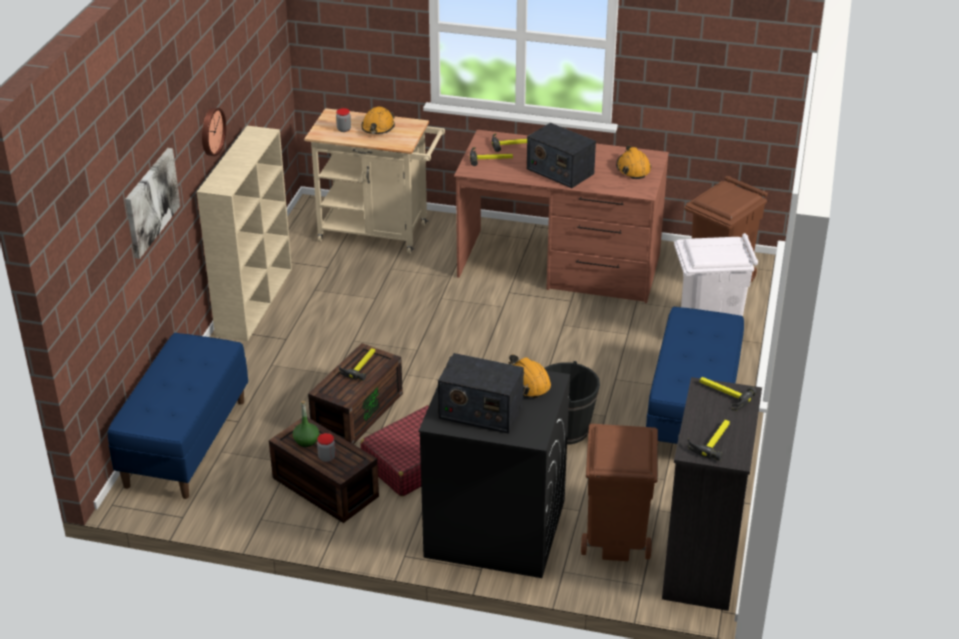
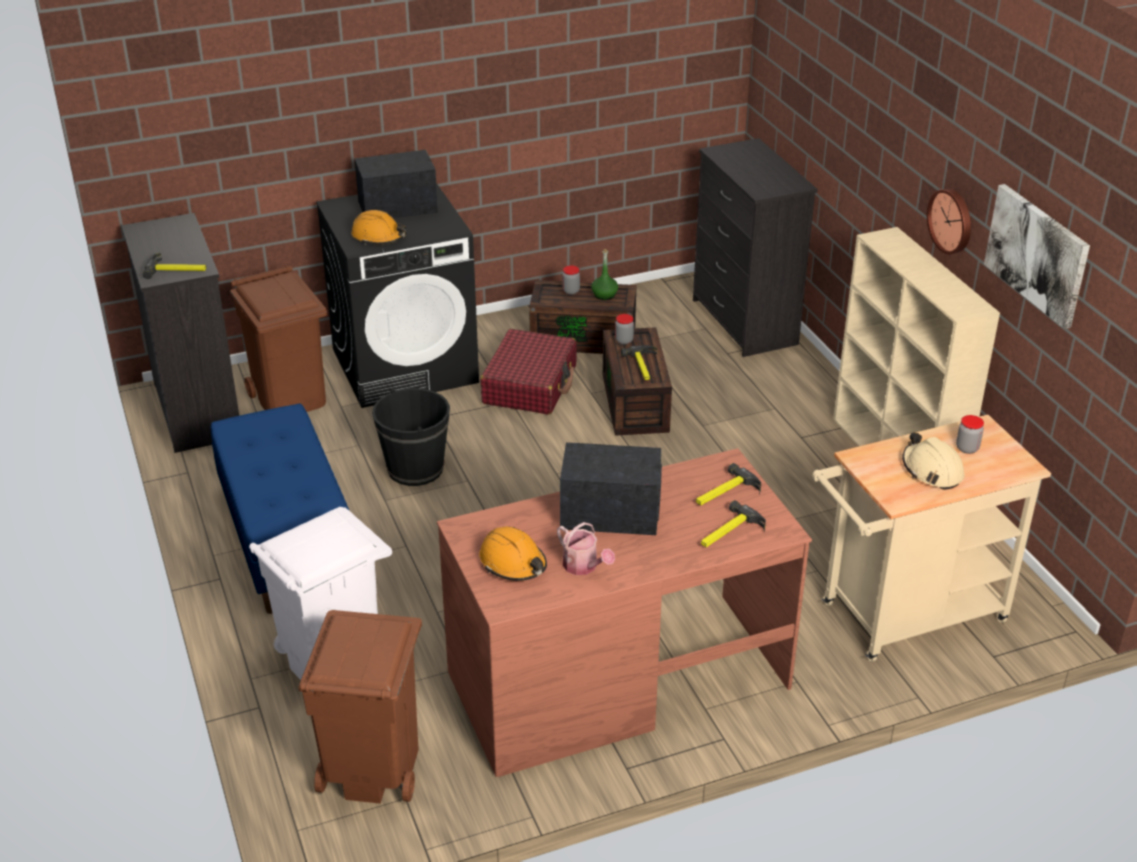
camera: 145 degrees right, 0 degrees up
blue bench [108,333,248,499] -> black dresser [693,138,818,357]
picture [125,148,181,259] -> picture moved to [984,184,1090,329]
orange hard hat [361,107,395,134] -> beige hard hat [902,432,964,490]
hammer [688,420,730,461] -> none
none -> watering can [557,522,615,575]
none -> jar [615,314,634,344]

